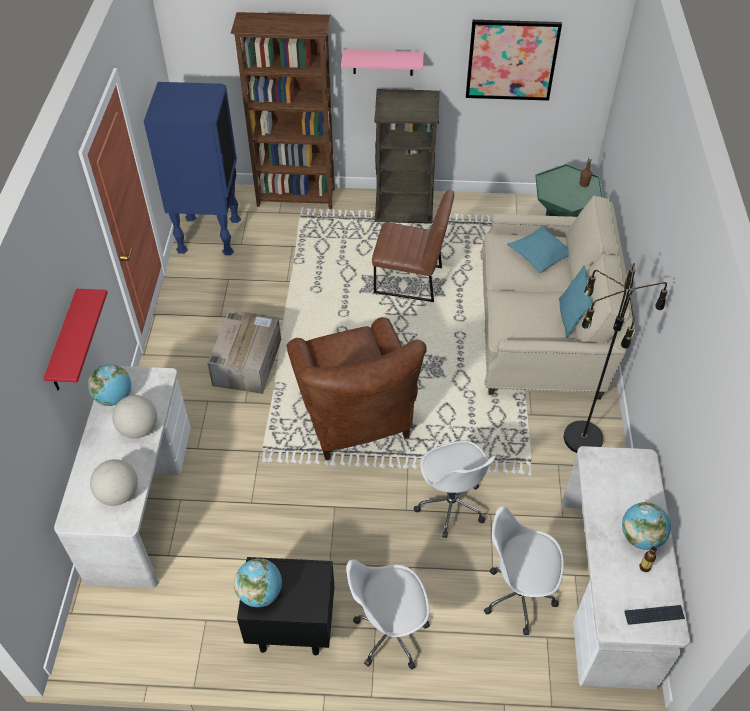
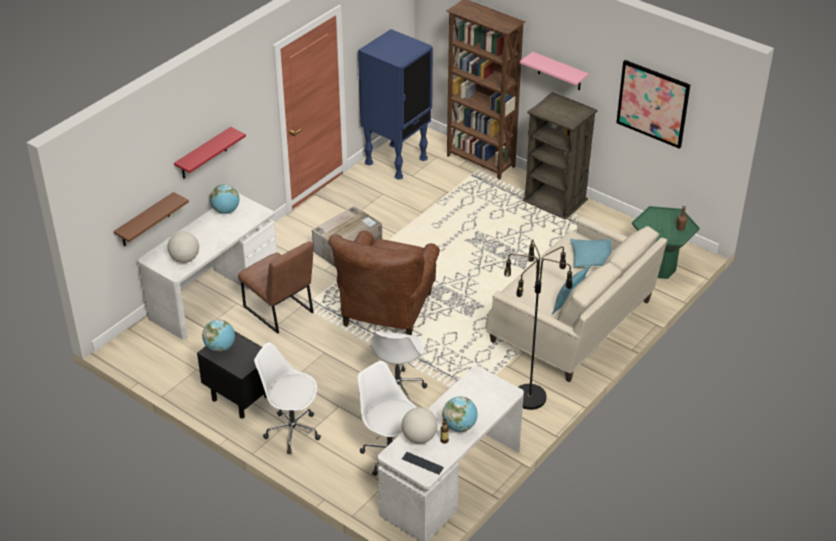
camera: 35 degrees right, 10 degrees down
globe [112,395,157,439] -> globe moved to [402,407,438,444]
brown chair [372,190,454,302] -> brown chair moved to [238,241,314,334]
none -> brown shelf [113,192,189,246]

